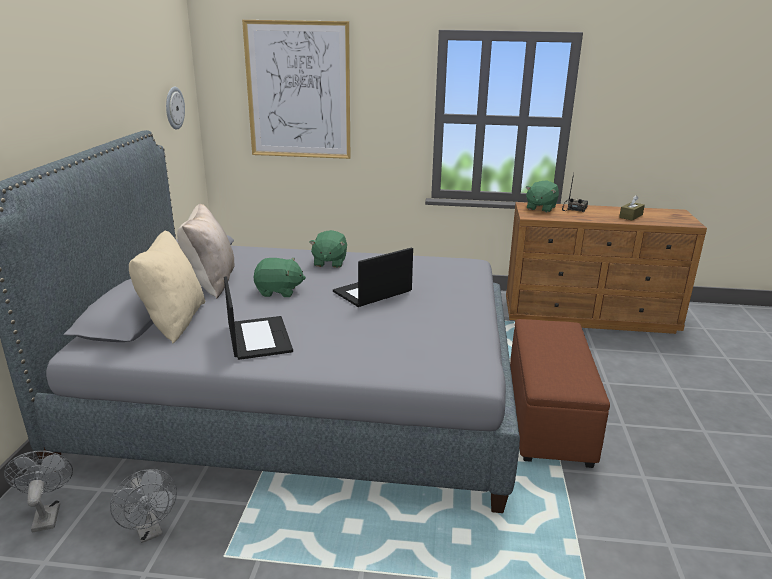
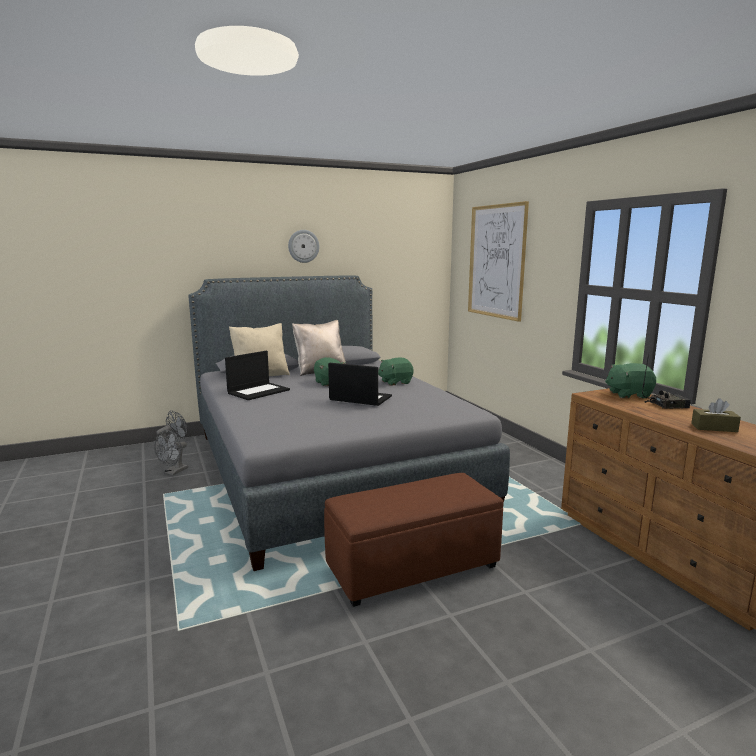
camera: 60 degrees right, 10 degrees down
wall clock [166,87,185,130] -> wall clock moved to [288,230,320,263]

